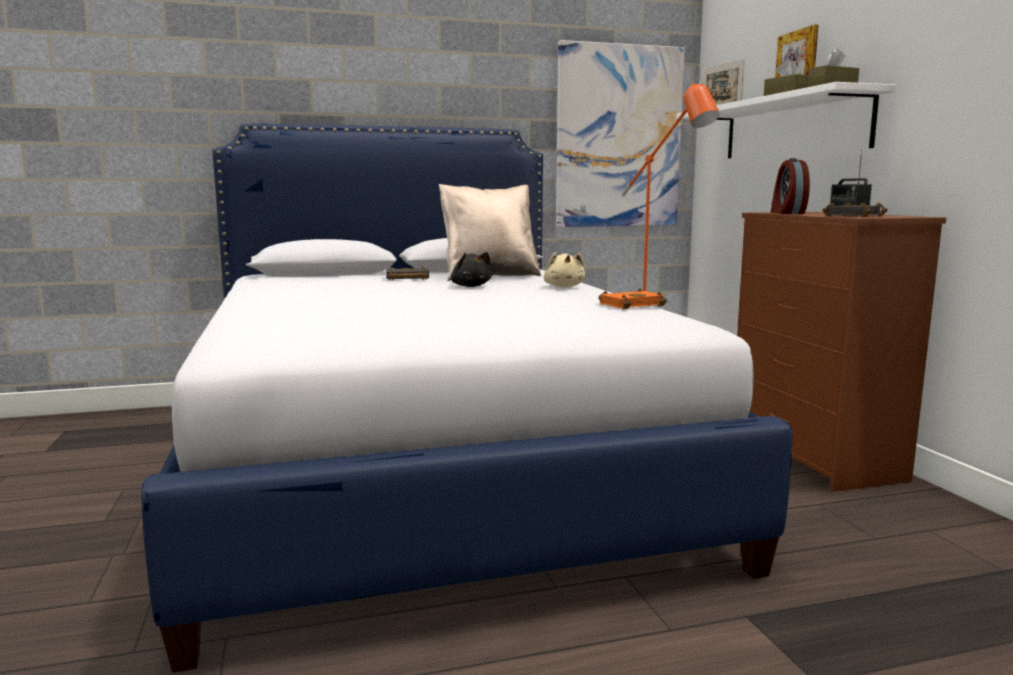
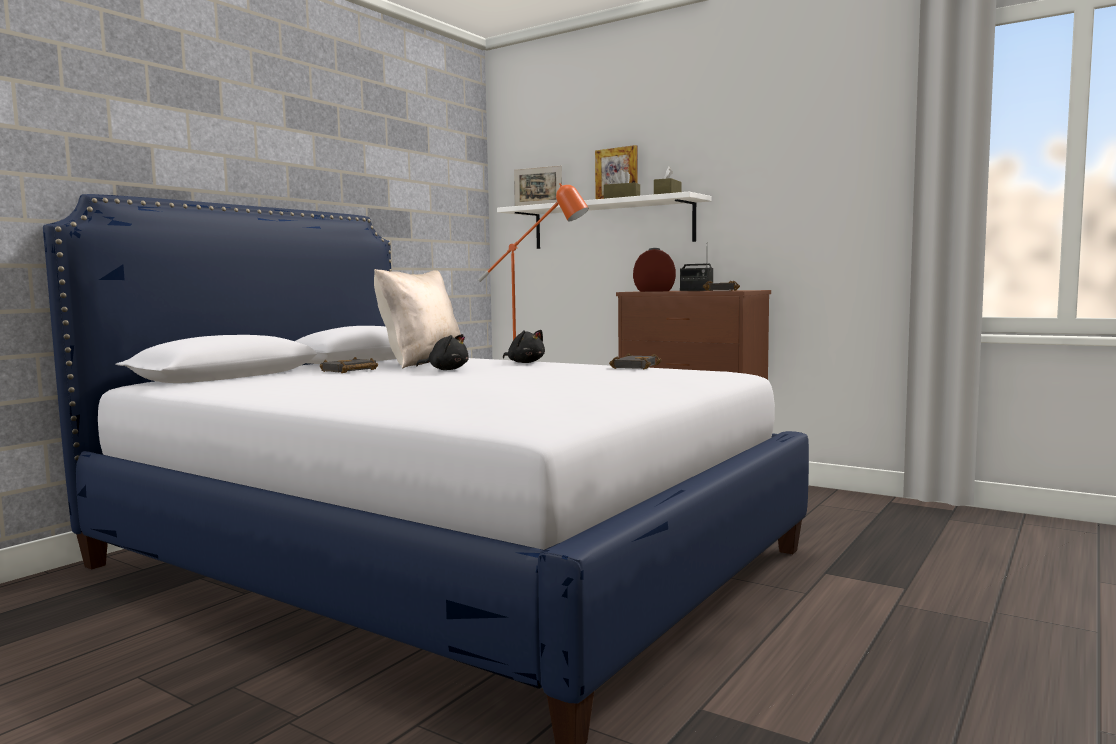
camera: 40 degrees left, 5 degrees down
beige plush toy [544,252,585,288] -> black plush toy [503,330,545,363]
picture [556,40,685,227] -> none
orange book [598,288,667,309] -> black book [609,353,662,370]
alarm clock [771,158,810,214] -> alarm clock turned 135 degrees clockwise [633,248,676,292]

